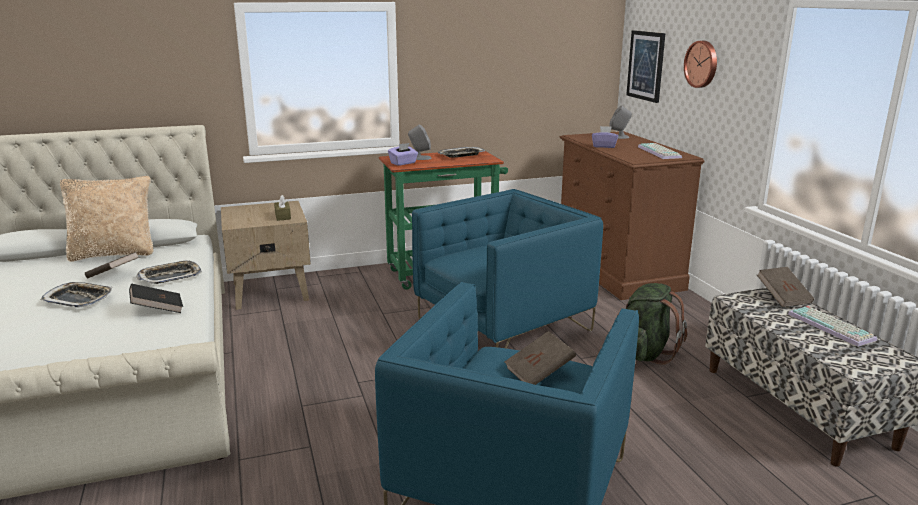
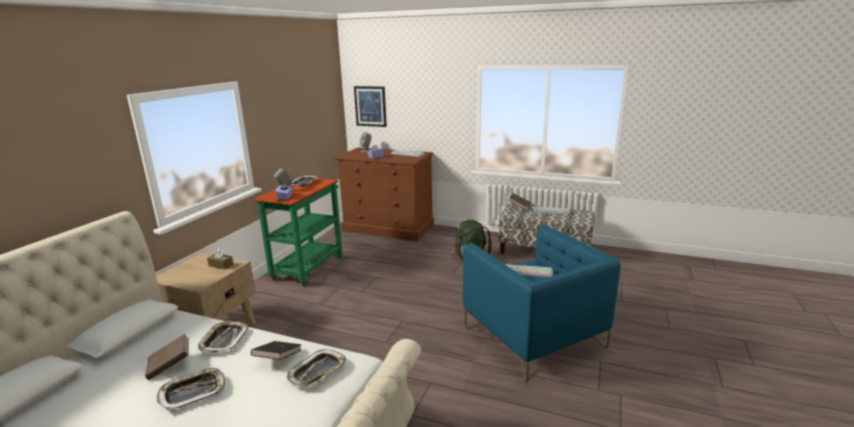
camera: 50 degrees left, 0 degrees up
beige pillow [60,175,153,262] -> none
blue armchair [412,189,603,349] -> none
brown book [504,331,576,385] -> keyboard [505,264,553,277]
wall clock [684,41,717,88] -> none
none -> tray [286,349,346,387]

